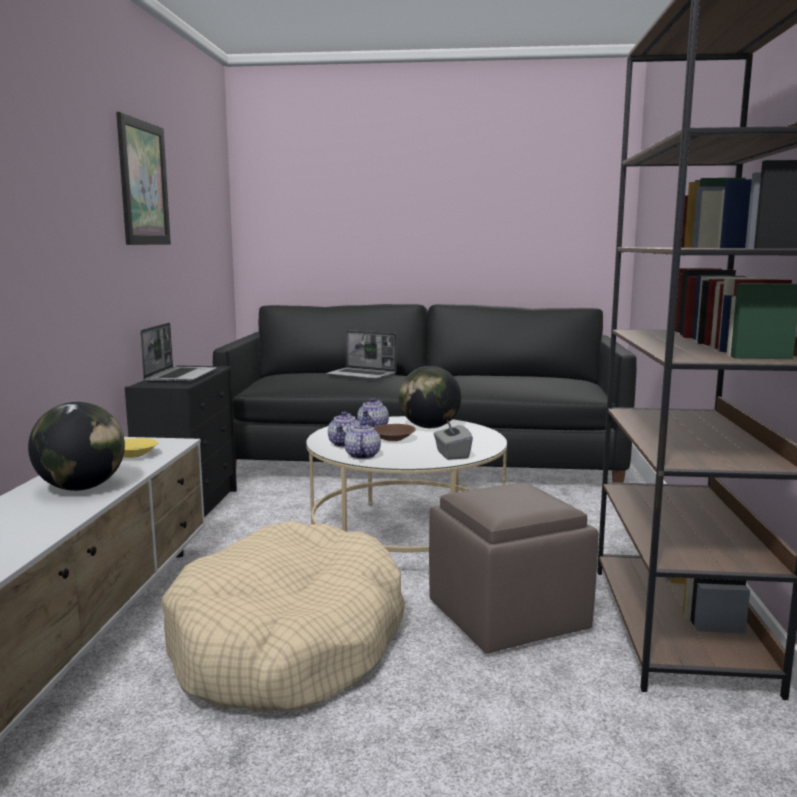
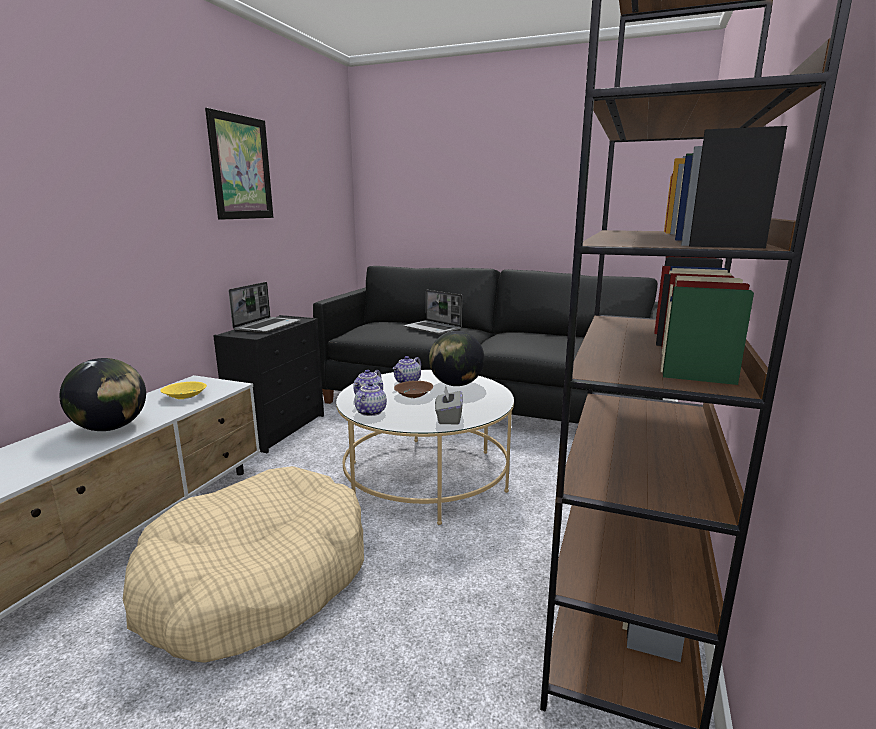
camera: 15 degrees right, 5 degrees up
brown ottoman [429,483,599,653] -> none

